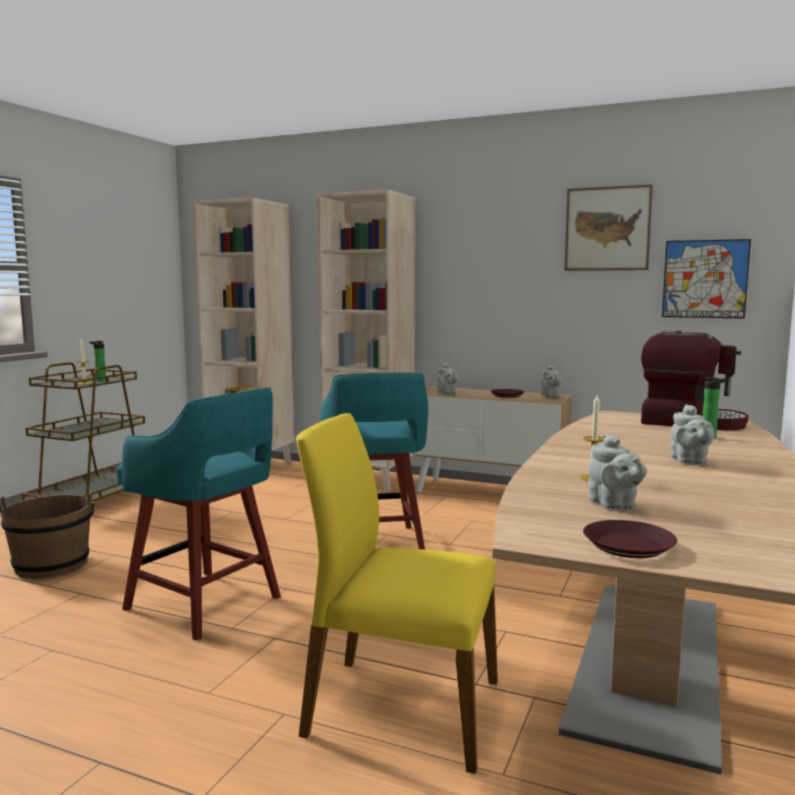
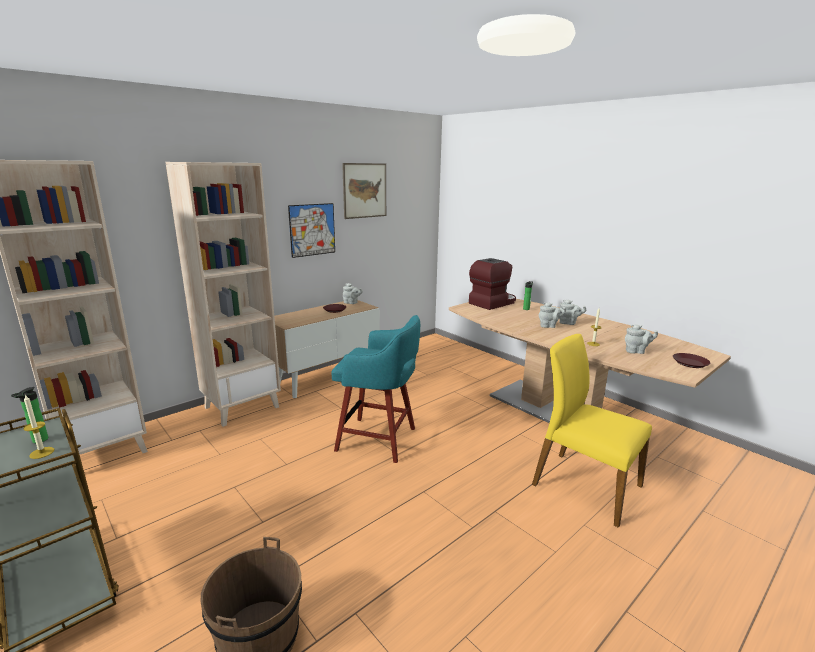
camera: 65 degrees left, 10 degrees up
turquoise stool [116,387,281,641] -> none
yellow chair [296,413,498,774] -> yellow chair turned 90 degrees clockwise [532,334,652,528]
grey teapot [437,363,459,394] -> grey teapot moved to [539,302,566,328]
picture [662,239,751,319] -> picture moved to [288,203,335,258]

